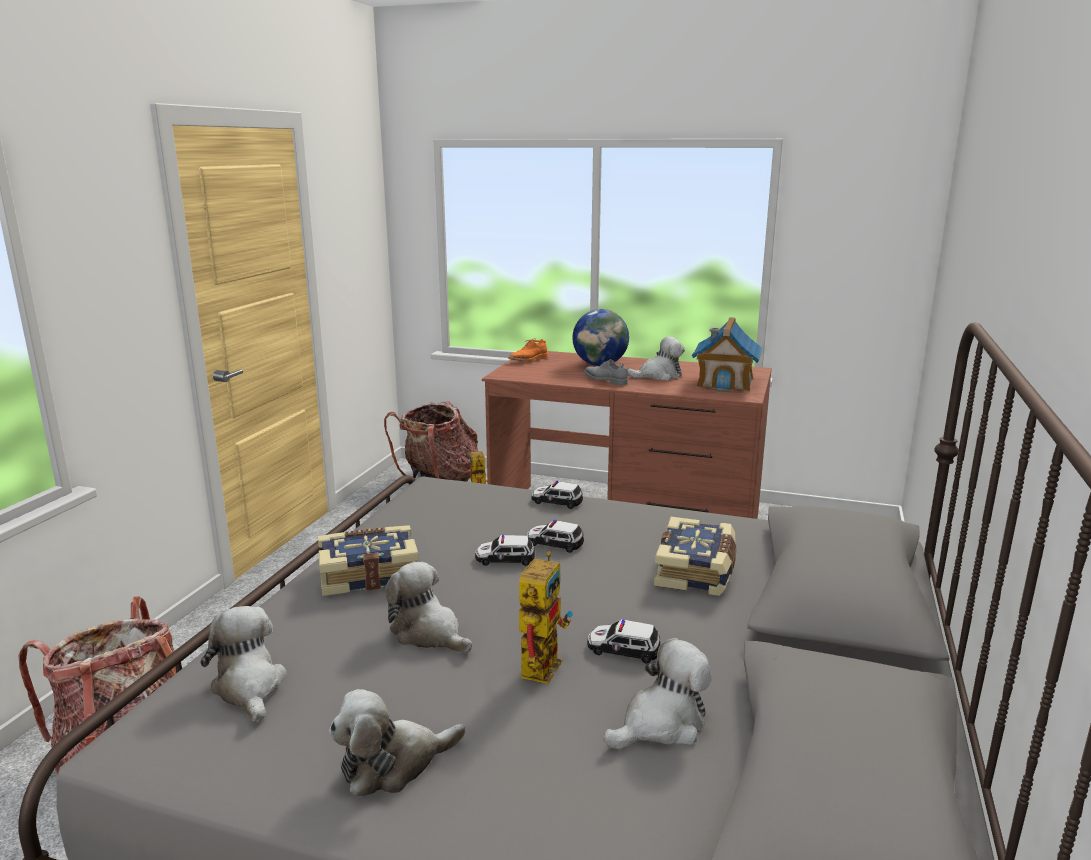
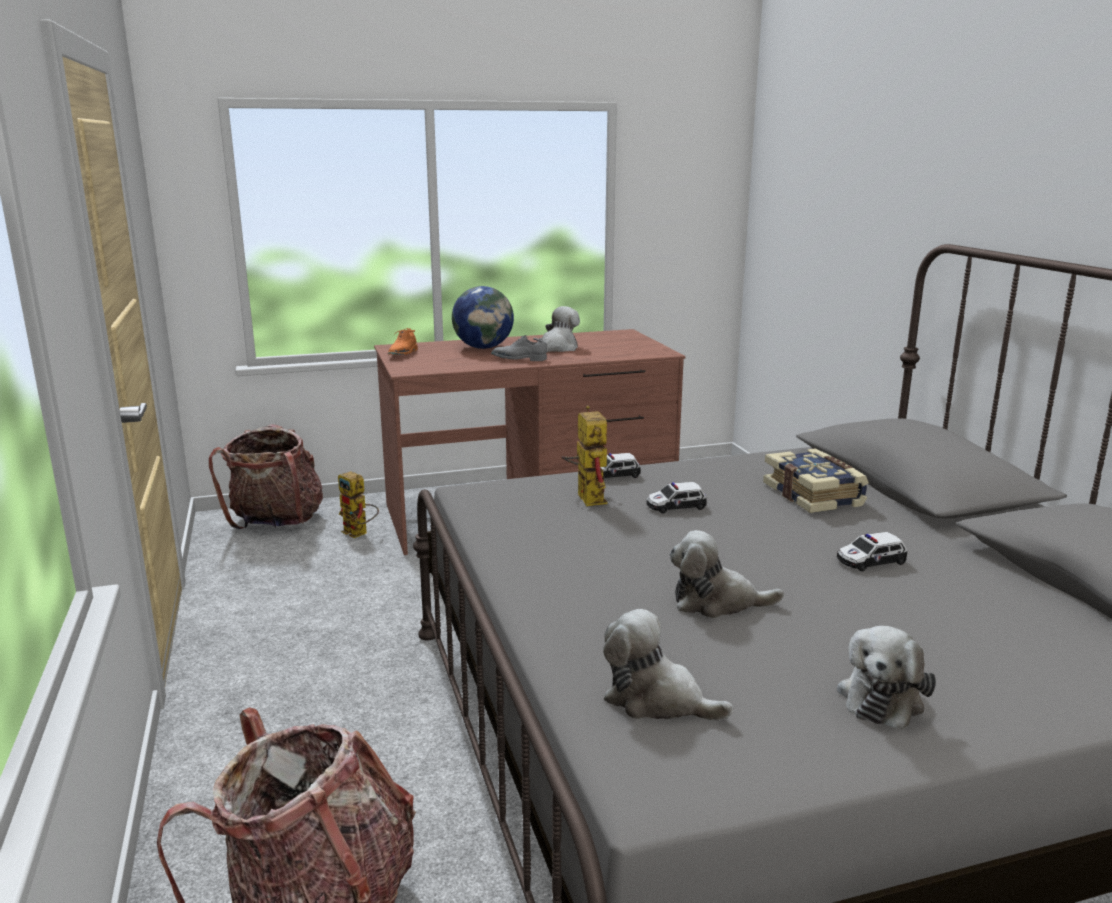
camera: 35 degrees left, 0 degrees up
book [318,525,419,596] -> none
toy car [475,535,535,566] -> none
toy robot [519,551,573,684] -> toy robot moved to [562,405,607,506]
plush toy [603,638,712,749] -> none
toy house [692,317,762,392] -> none

